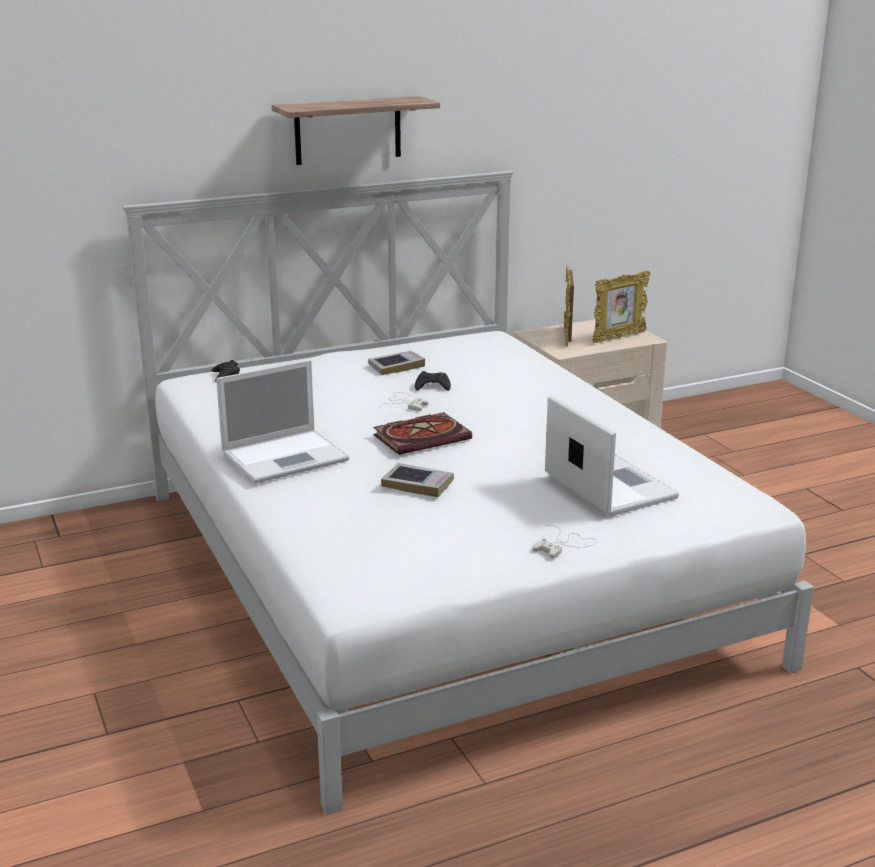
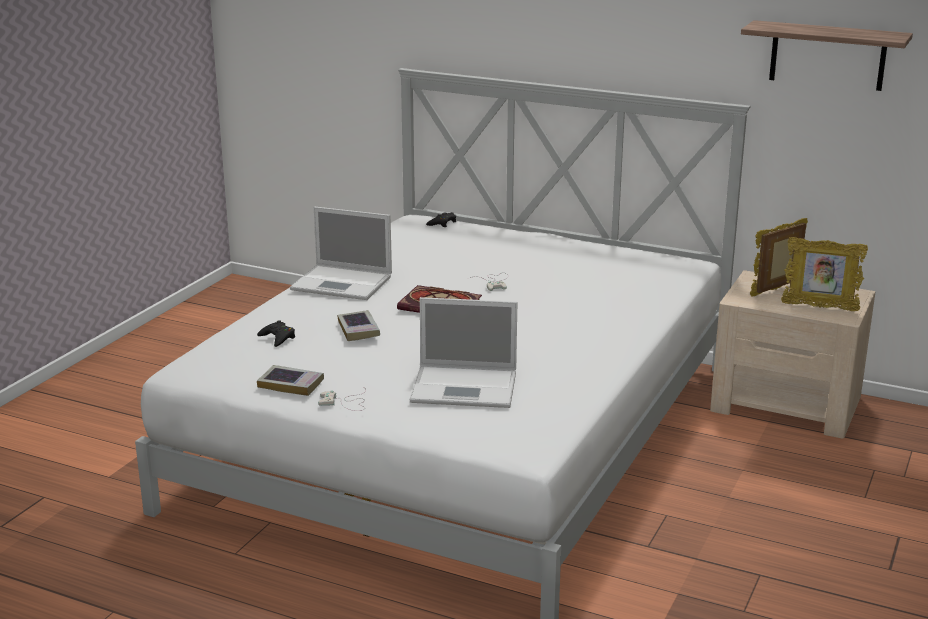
camera: 50 degrees right, 0 degrees up
shelf [272,96,440,165] -> shelf moved to [741,20,913,91]
book [368,351,425,375] -> book moved to [257,365,324,396]
black game controller [415,371,451,391] -> black game controller moved to [257,320,295,347]
laptop [545,395,679,516] -> laptop turned 75 degrees clockwise [410,297,517,408]

